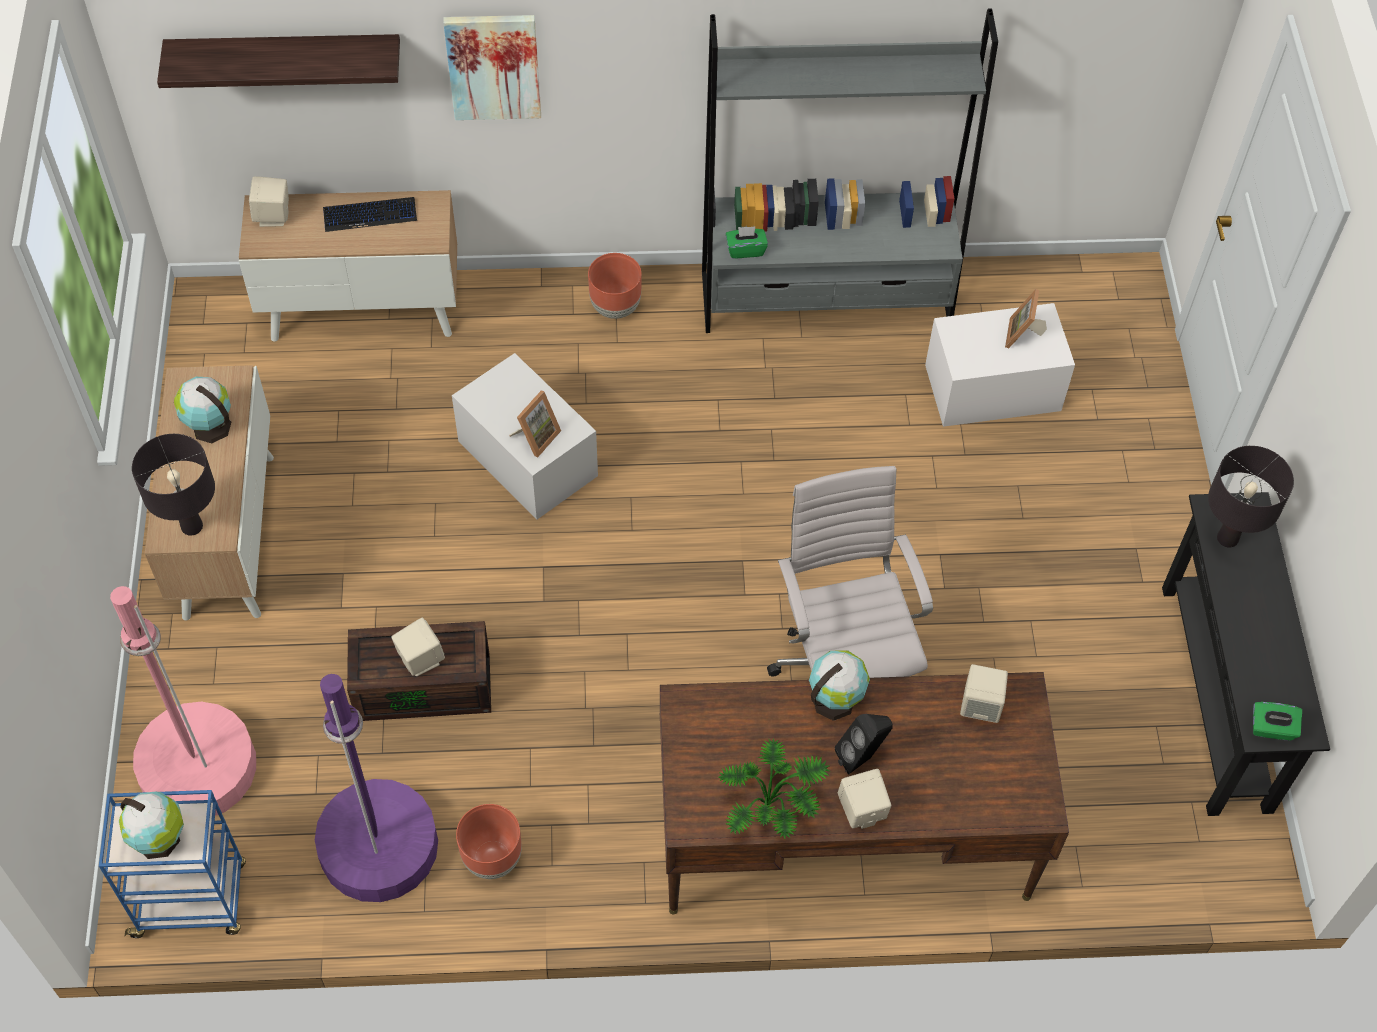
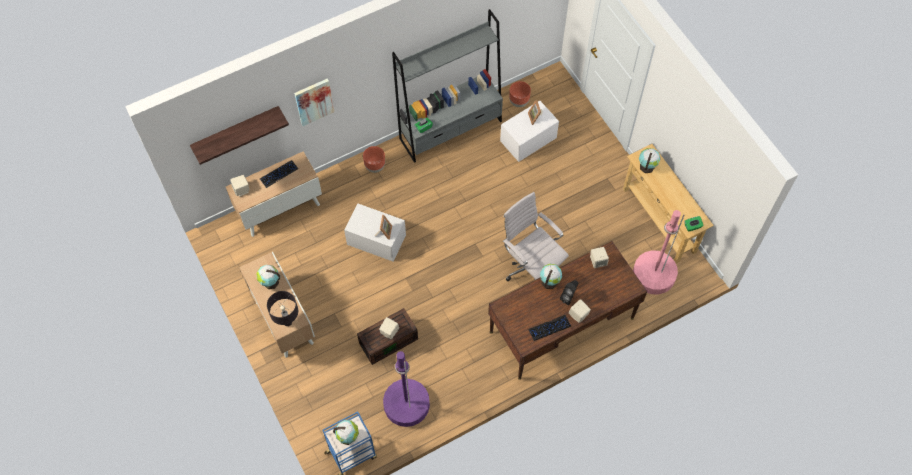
camera: 25 degrees left, 5 degrees up
pink floor lamp [110,586,256,816] -> pink floor lamp moved to [633,210,684,295]
brown planter [456,804,522,879] -> brown planter moved to [509,81,531,107]
potted plant [719,738,830,838] -> keyboard [528,315,571,341]
black console table [1162,492,1330,816] -> beige console table [623,144,714,263]
black table lamp [1208,446,1294,548] -> globe [639,148,660,173]

